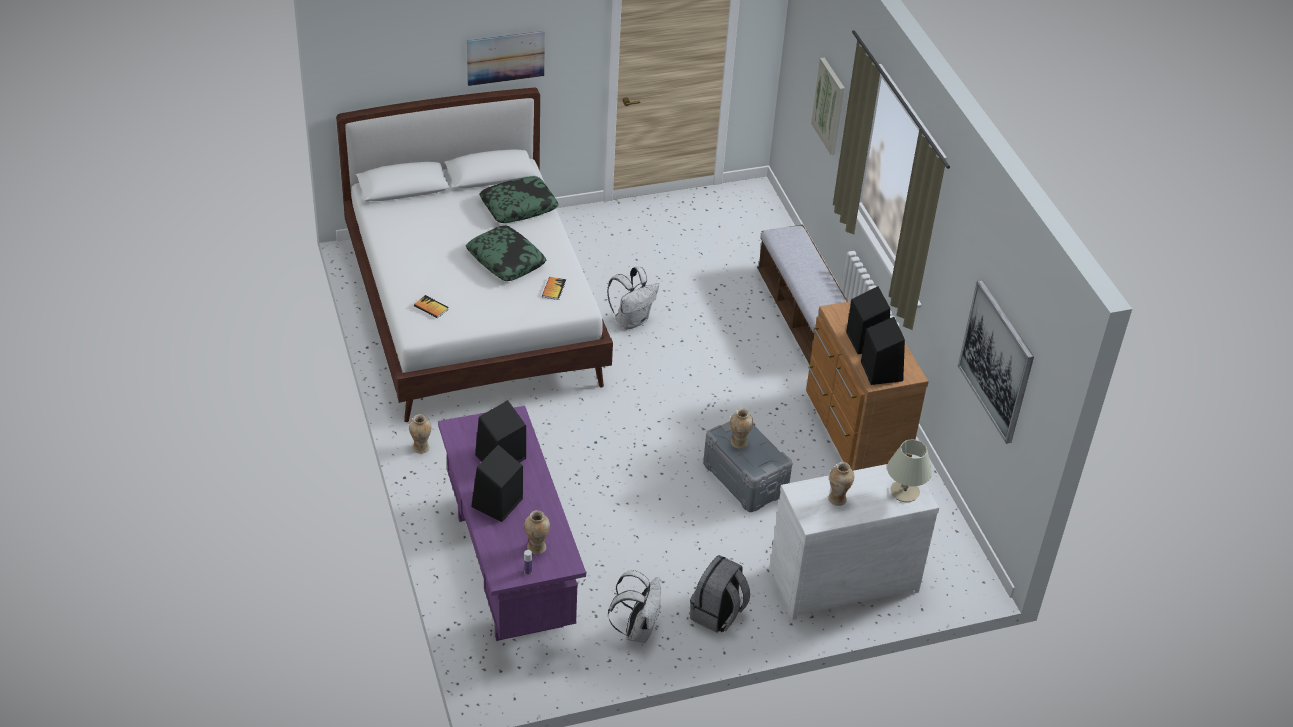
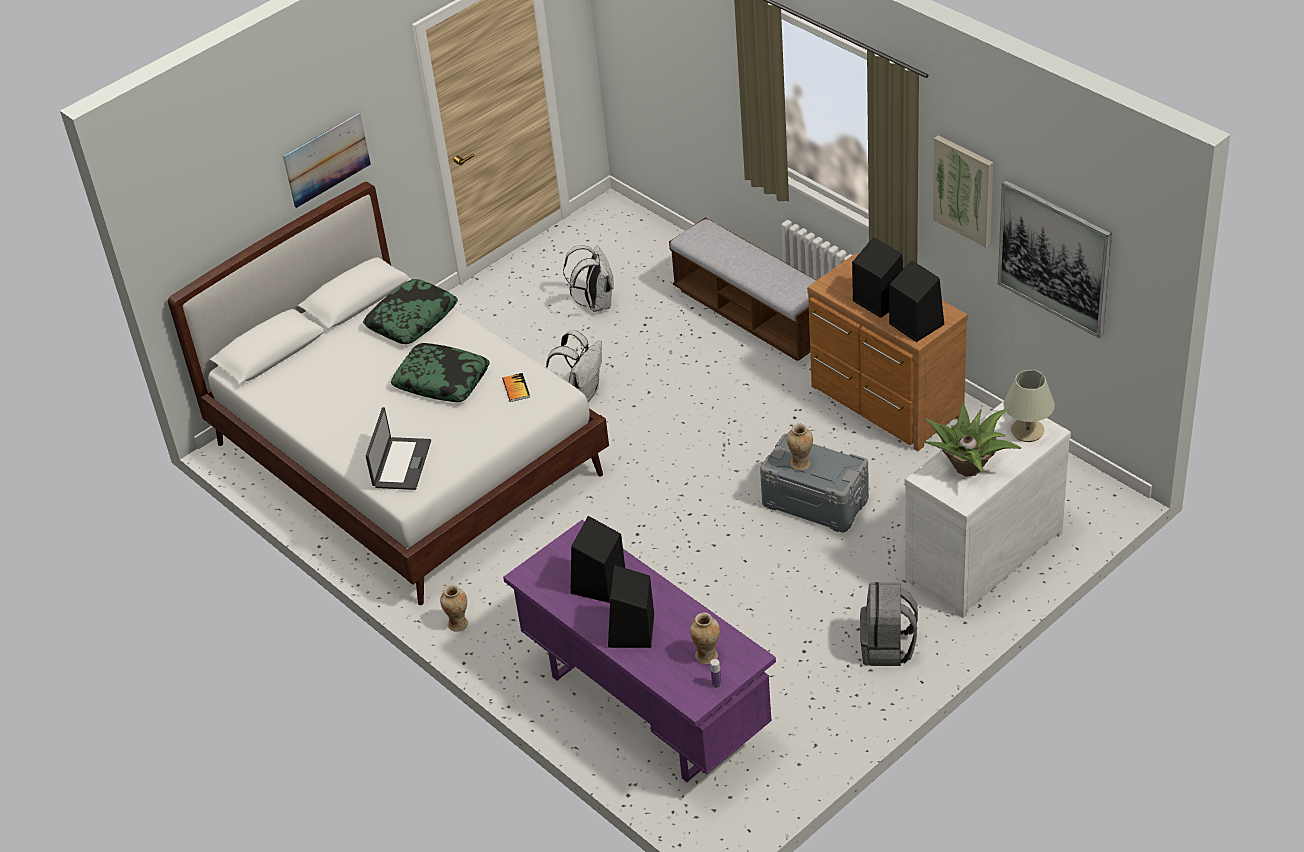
camera: 20 degrees left, 0 degrees up
book [414,295,449,318] -> laptop [366,407,431,490]
white backpack [608,570,661,643] -> white backpack moved to [563,245,614,312]
picture [811,57,845,155] -> picture moved to [933,135,993,247]
vase [828,462,854,506] -> potted plant [923,402,1022,477]

